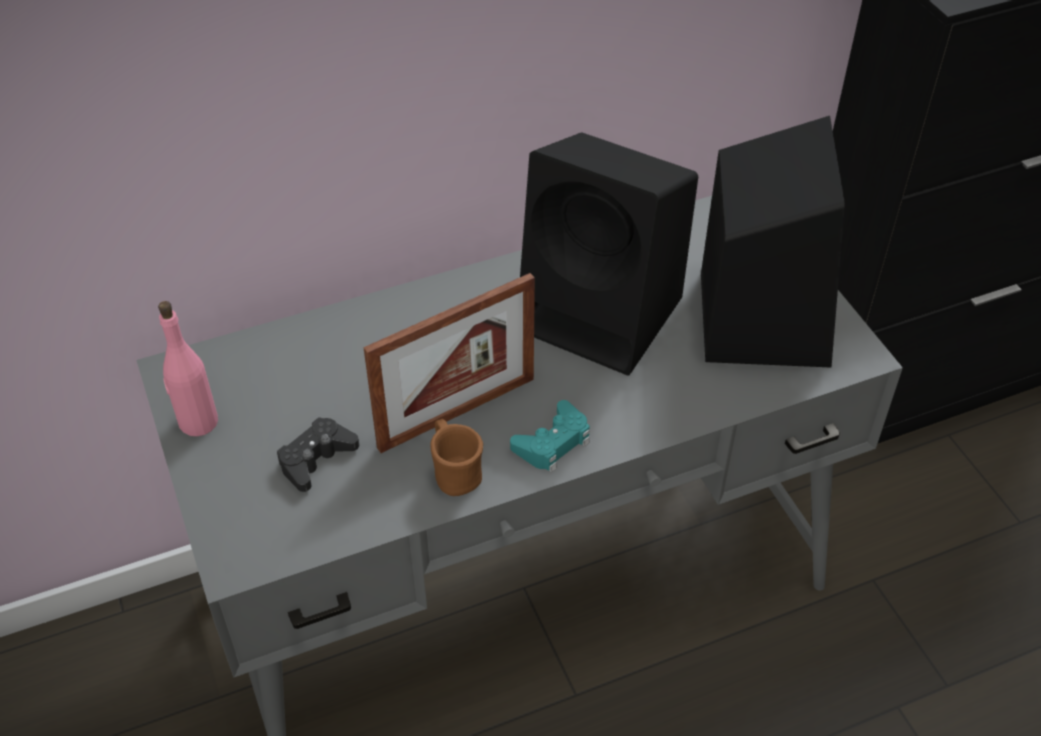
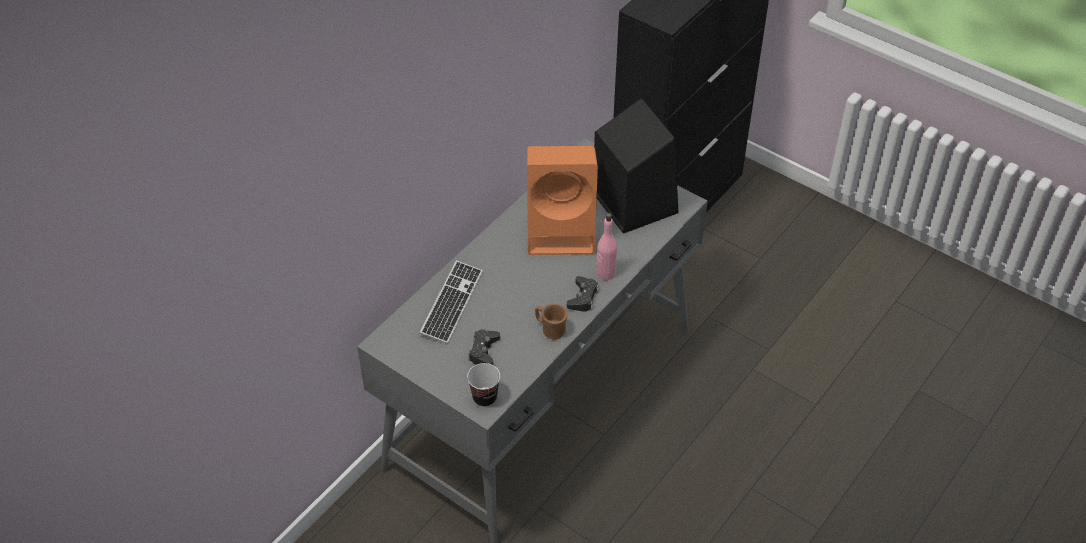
camera: 30 degrees left, 0 degrees up
pink bottle [158,301,218,436] -> pink bottle moved to [596,213,617,280]
picture frame [364,273,535,453] -> none
turquoise game controller [510,400,590,472] -> black game controller [567,276,599,312]
black speaker [520,133,698,376] -> orange speaker [527,146,598,255]
none -> keyboard [420,260,483,344]
none -> cup [467,363,500,407]

